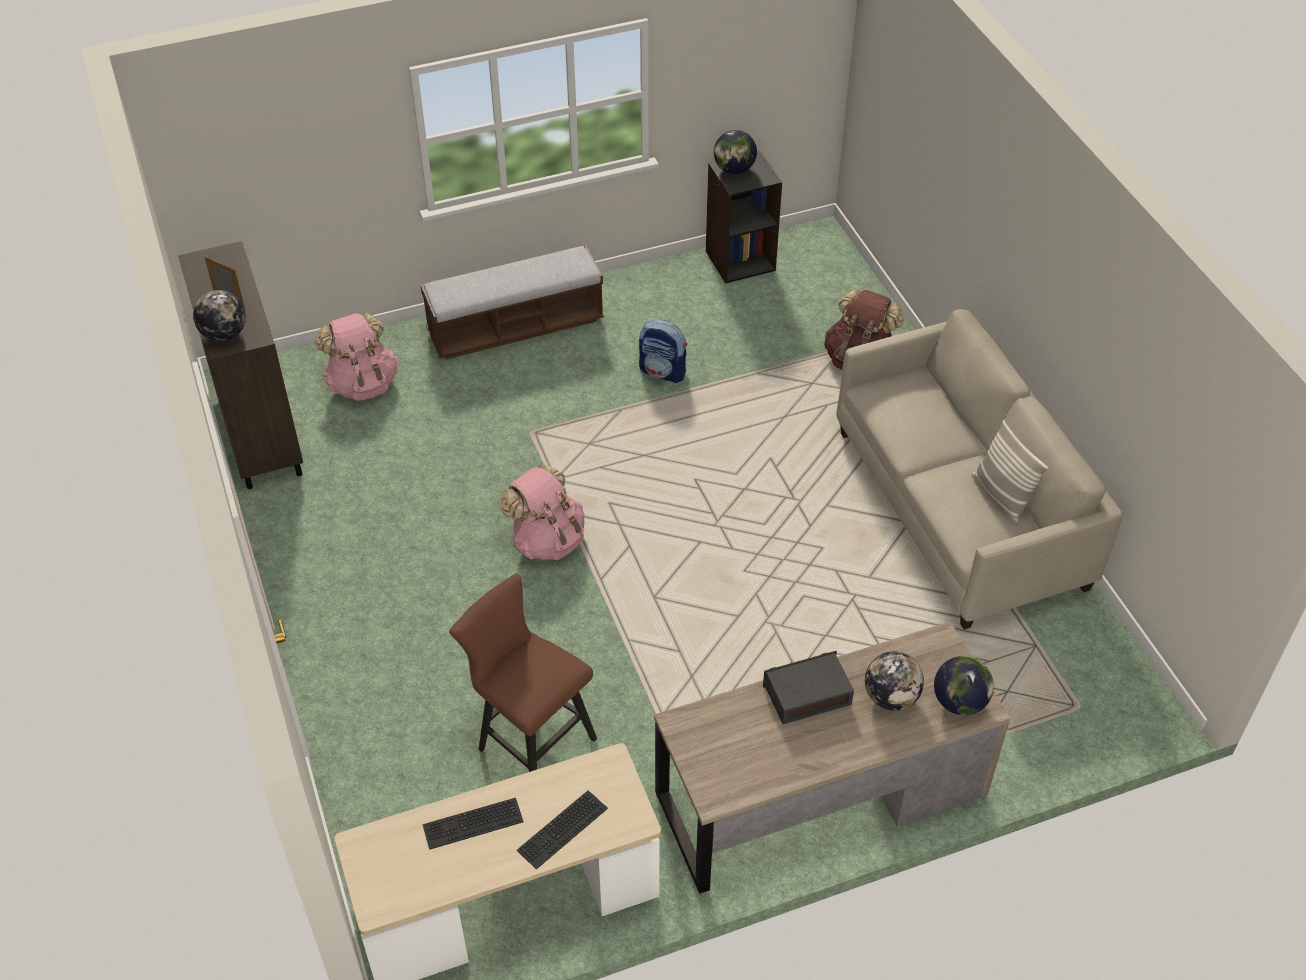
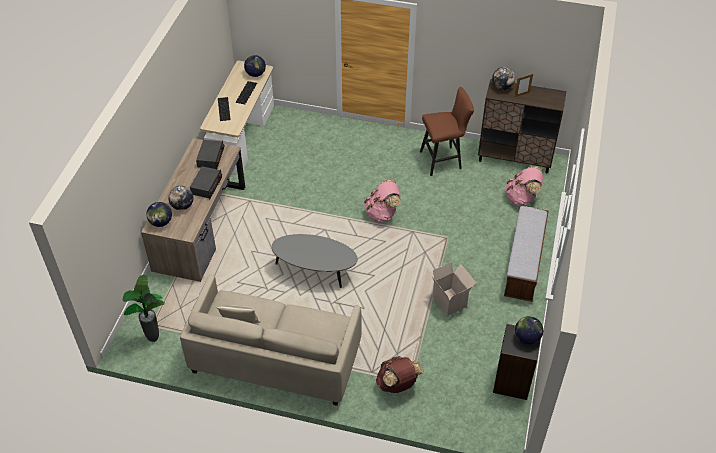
camera: 125 degrees right, 0 degrees up
brown stool [449,573,597,772] -> brown stool moved to [420,87,474,176]
backpack [639,320,687,383] -> cardboard box [432,262,476,316]
none -> potted plant [123,275,165,342]
none -> radio [196,140,224,169]
none -> globe [244,55,266,77]
none -> grey coffee table [272,234,357,288]

